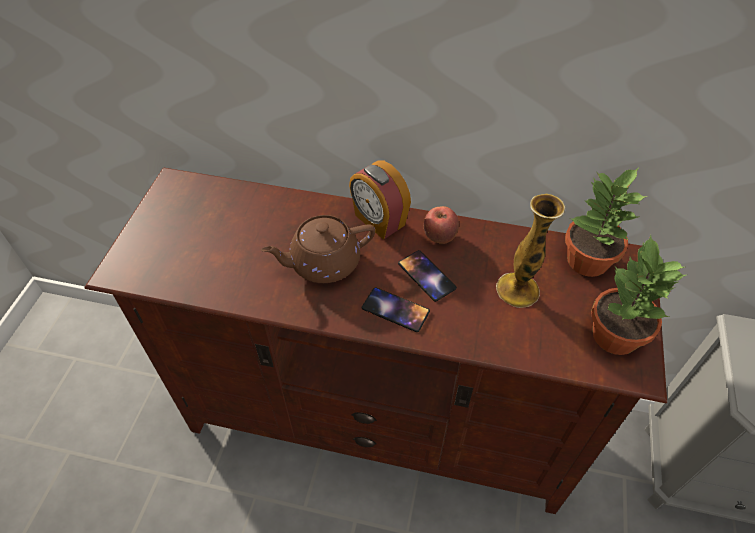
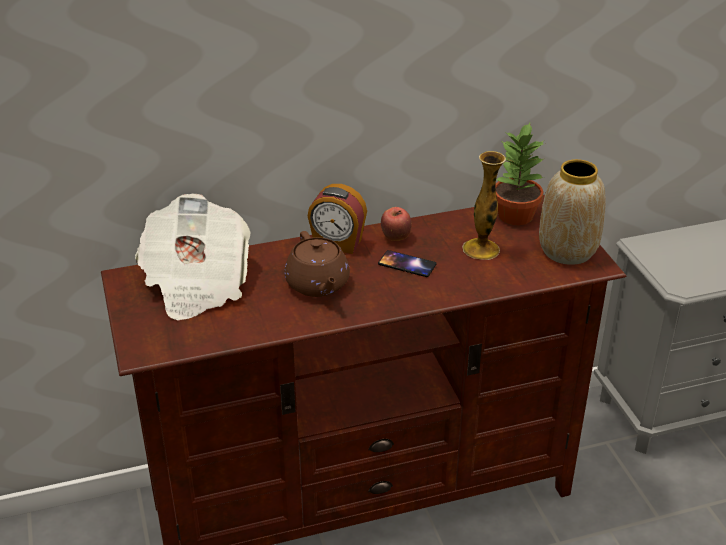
camera: 30 degrees left, 15 degrees down
brown teapot [261,215,375,283] -> brown teapot turned 60 degrees counterclockwise [285,231,350,297]
phone [362,287,430,332] -> none
potted plant [591,235,686,355] -> vase [539,159,606,265]
none -> newspaper [135,194,251,321]

